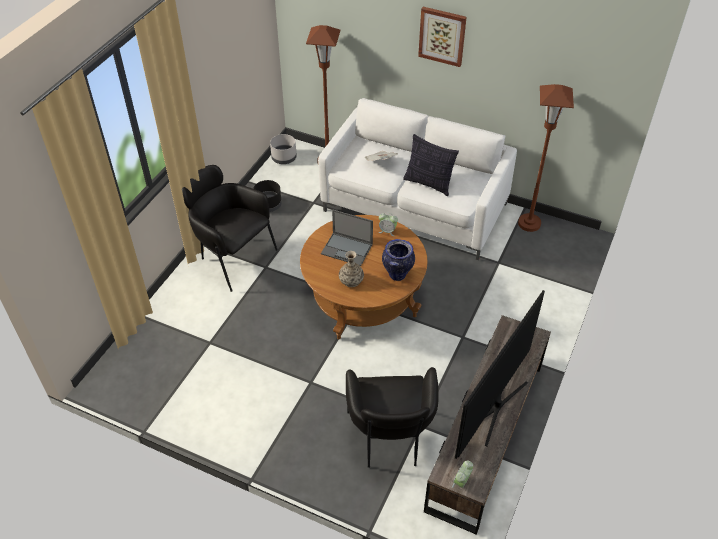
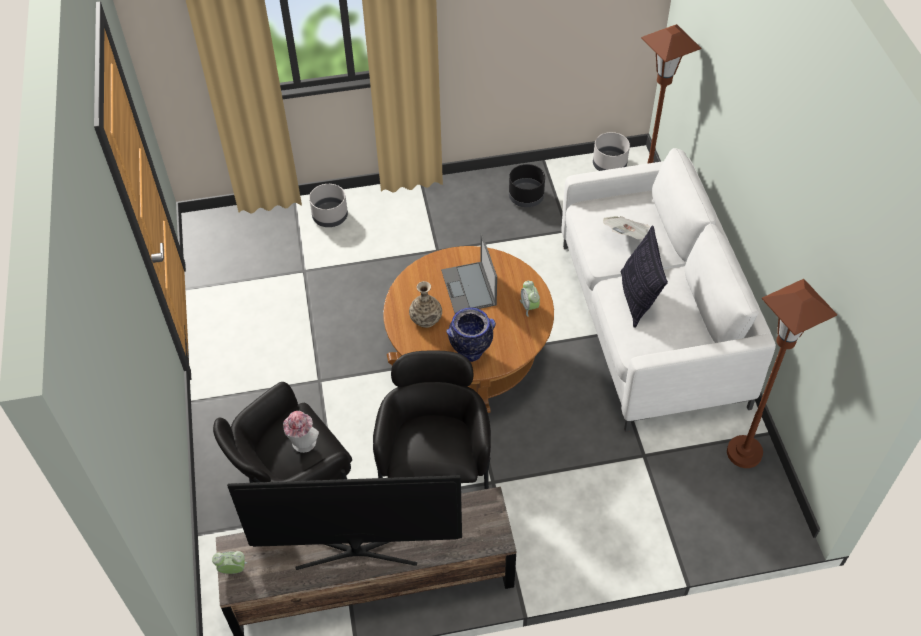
camera: 55 degrees right, 5 degrees up
black armchair [182,165,278,292] -> black armchair moved to [373,351,491,489]
picture [418,7,467,67] -> none
none -> hat [283,411,319,453]
none -> grey planter [309,184,348,227]

